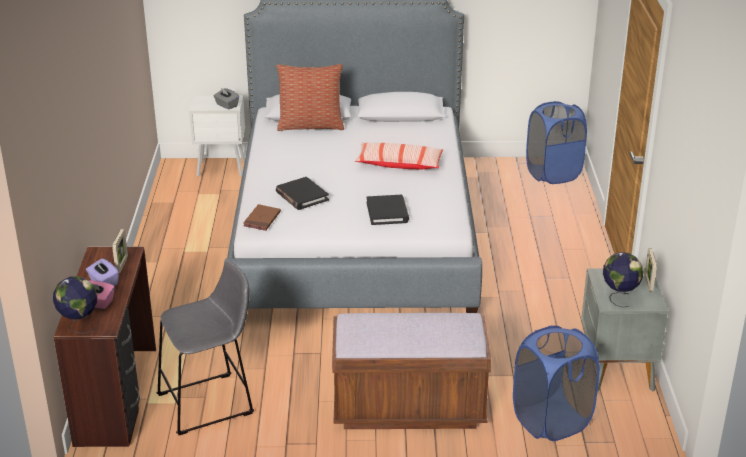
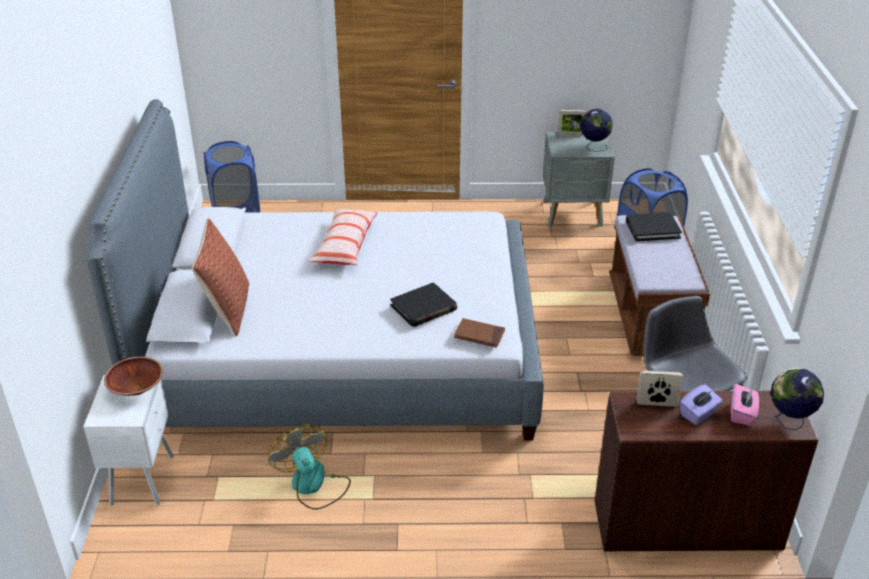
camera: 90 degrees left, 5 degrees up
grey tissue box [214,88,239,109] -> brown bowl [104,356,163,396]
black book [367,195,409,225] -> black book moved to [626,212,682,241]
none -> fan [268,424,351,510]

